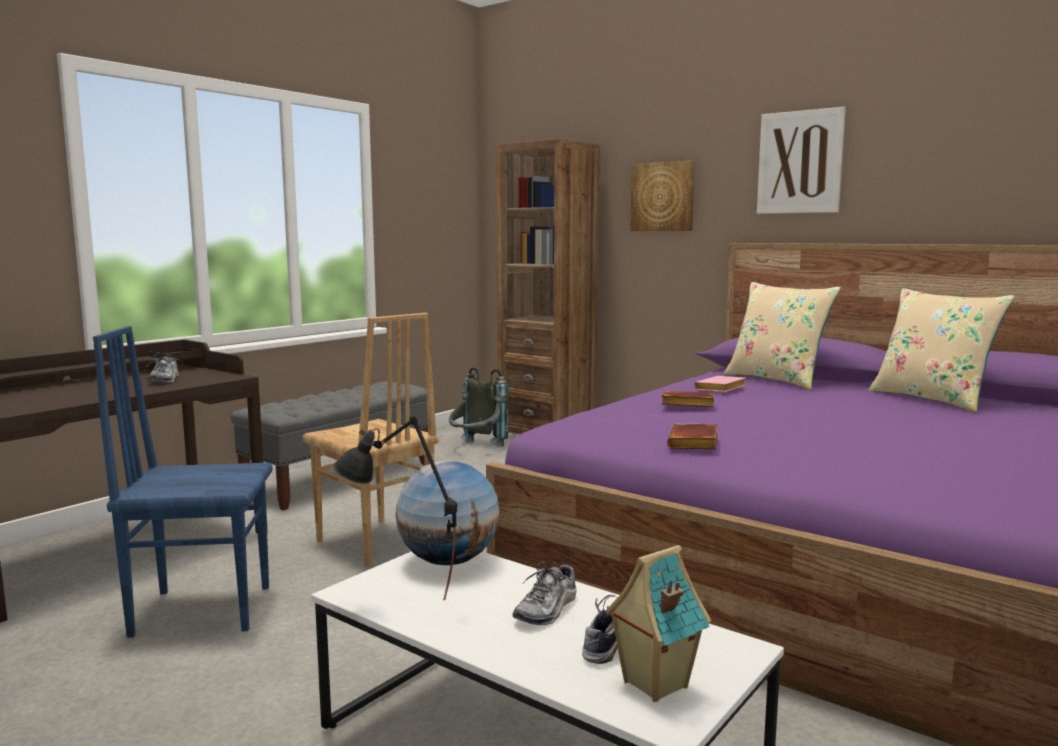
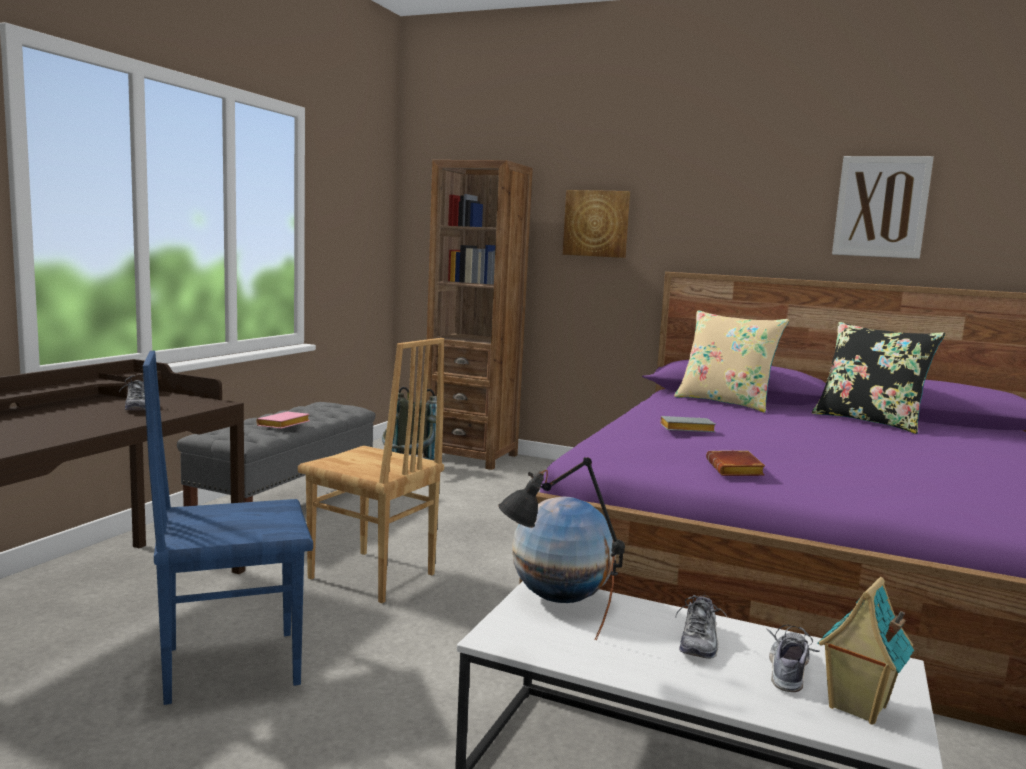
camera: 15 degrees left, 0 degrees up
brown book [661,391,715,407] -> grey book [661,416,716,432]
pink book [694,376,746,392] -> pink book moved to [256,412,310,429]
picture [757,107,846,214] -> picture moved to [832,156,934,259]
beige pillow [869,288,1015,412] -> black pillow [812,322,945,434]

